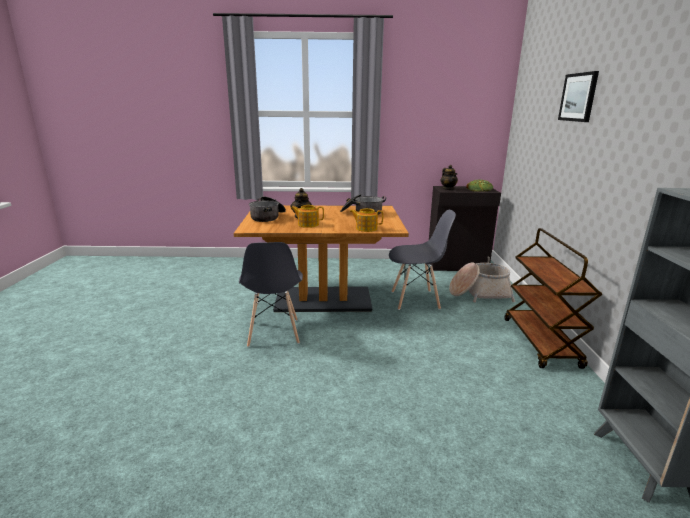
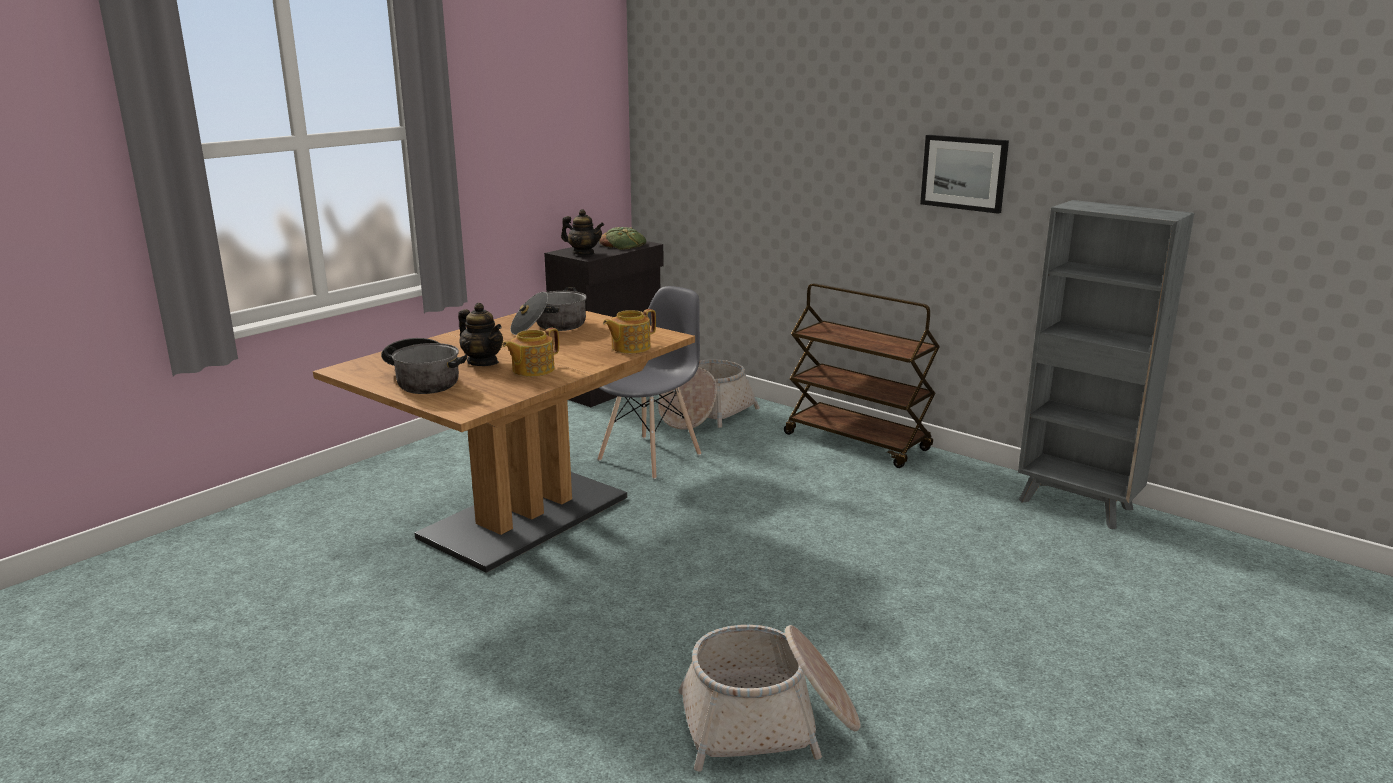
camera: 50 degrees left, 0 degrees up
grey chair [239,242,303,347] -> none
picture [558,71,599,122] -> picture moved to [920,135,1009,214]
none -> basket [678,625,861,772]

